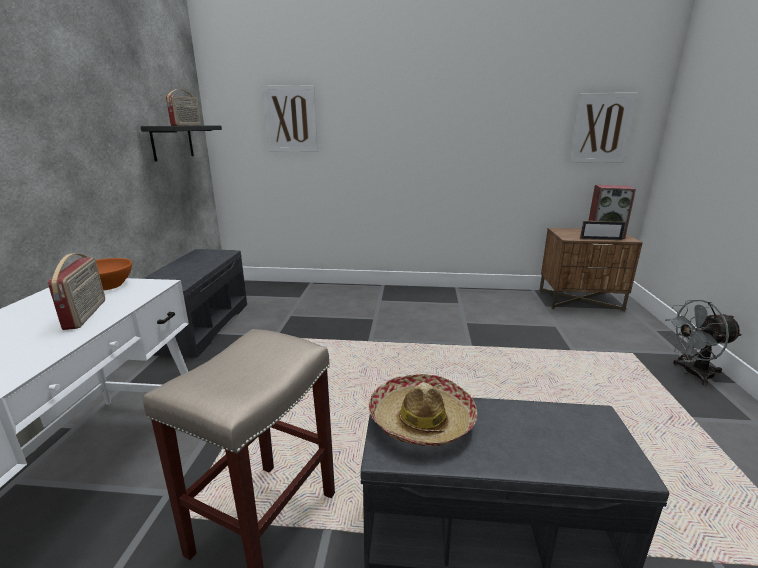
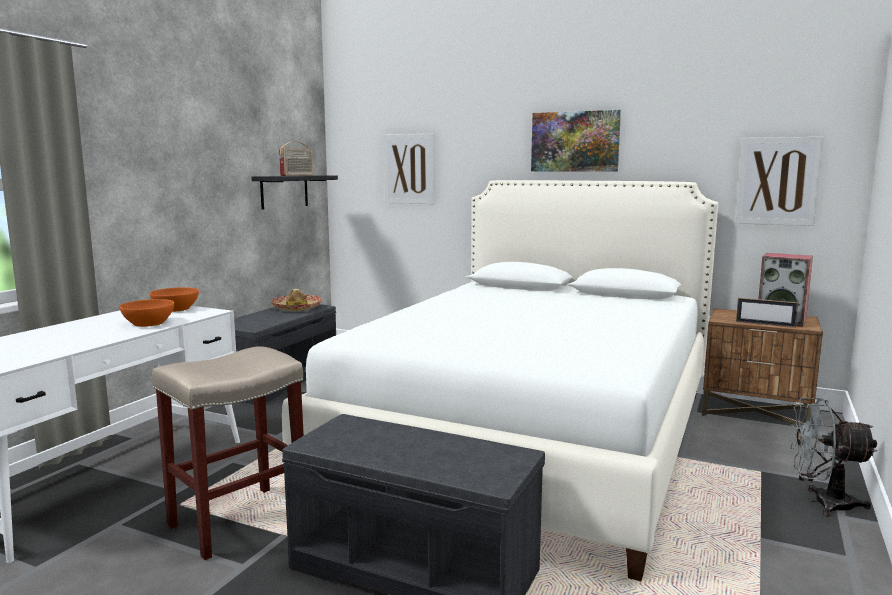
camera: 20 degrees right, 10 degrees down
radio [48,253,105,330] -> orange bowl [119,299,175,327]
hat [369,374,477,446] -> hat moved to [270,289,322,311]
none -> white bed [282,180,718,581]
none -> picture [531,110,621,172]

